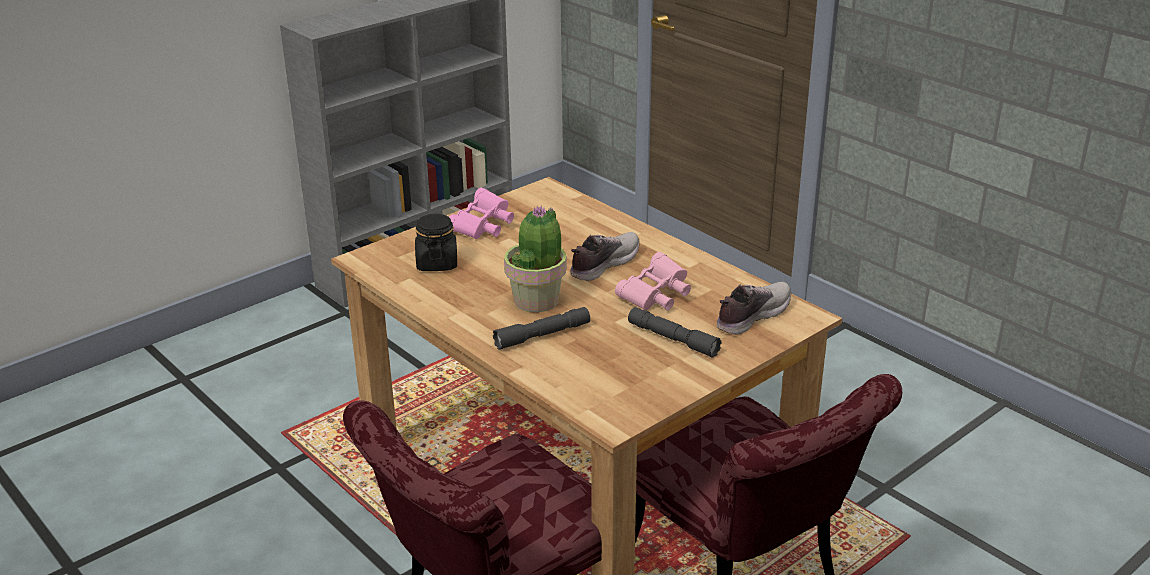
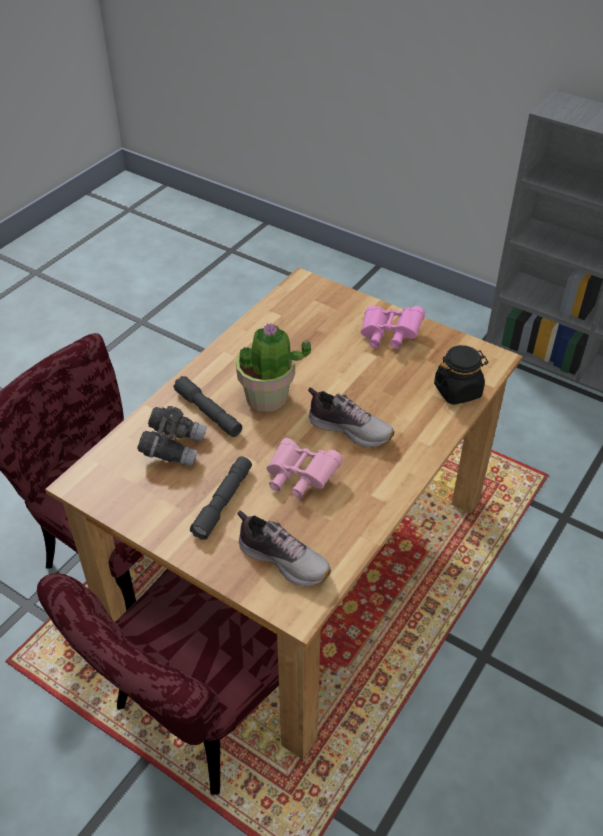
camera: 75 degrees right, 15 degrees up
black jar [415,214,457,271] -> black jar moved to [434,345,488,405]
none -> grey binoculars [137,406,207,467]

